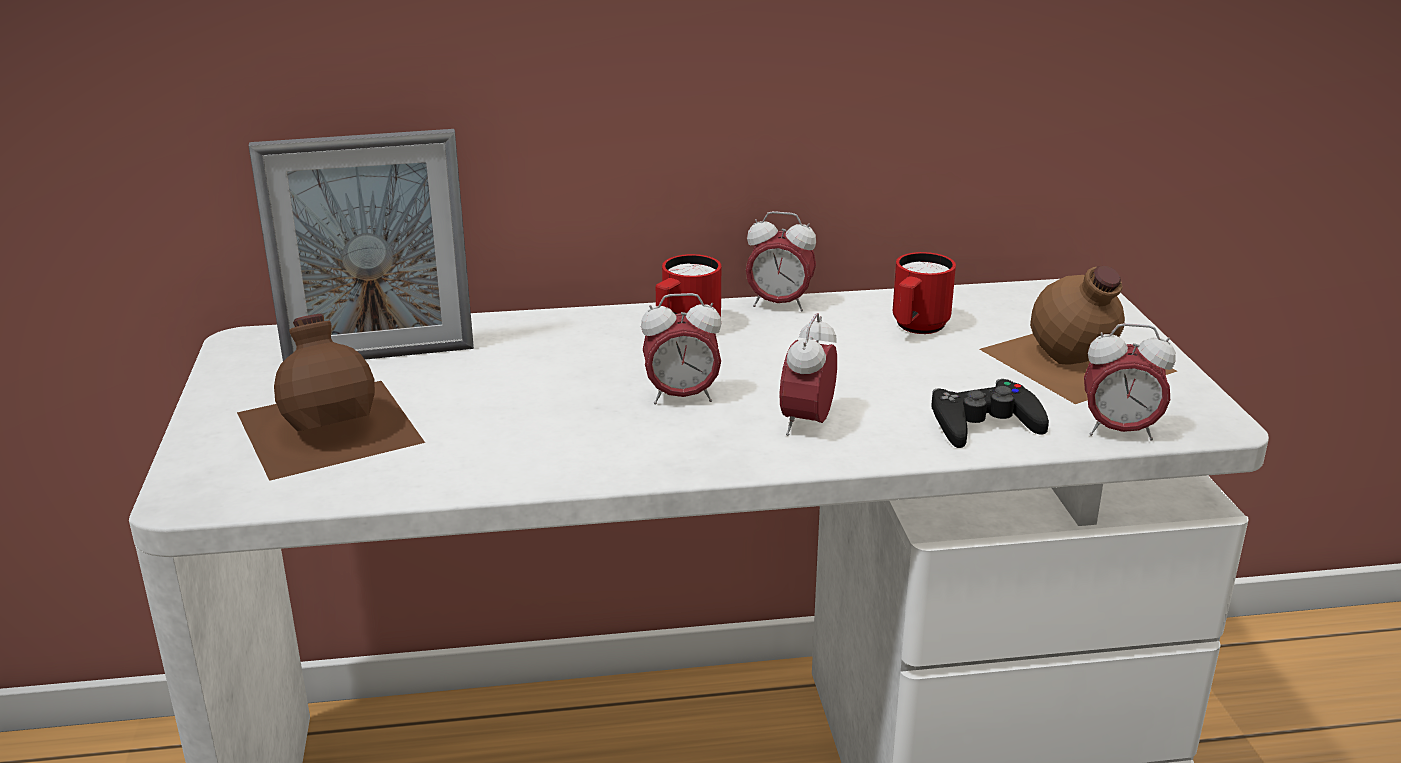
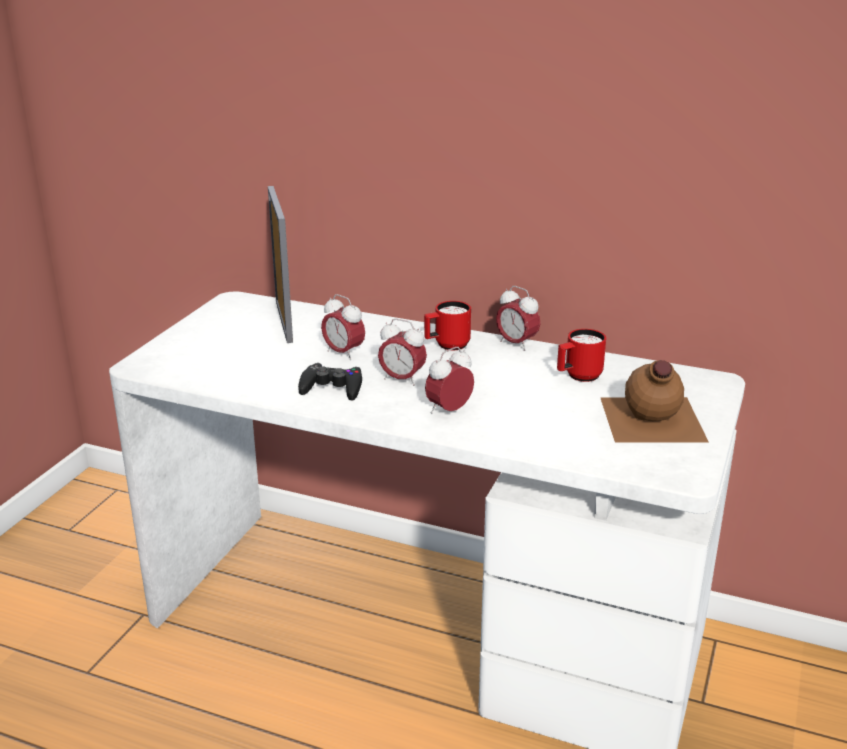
camera: 30 degrees right, 0 degrees up
brown bottle [237,314,425,481] -> none
picture frame [249,129,474,361] -> picture frame turned 120 degrees counterclockwise [268,186,293,343]
black game controller [931,379,1049,448] -> black game controller moved to [298,363,362,400]
alarm clock [1084,323,1176,441] -> alarm clock moved to [321,294,365,360]

